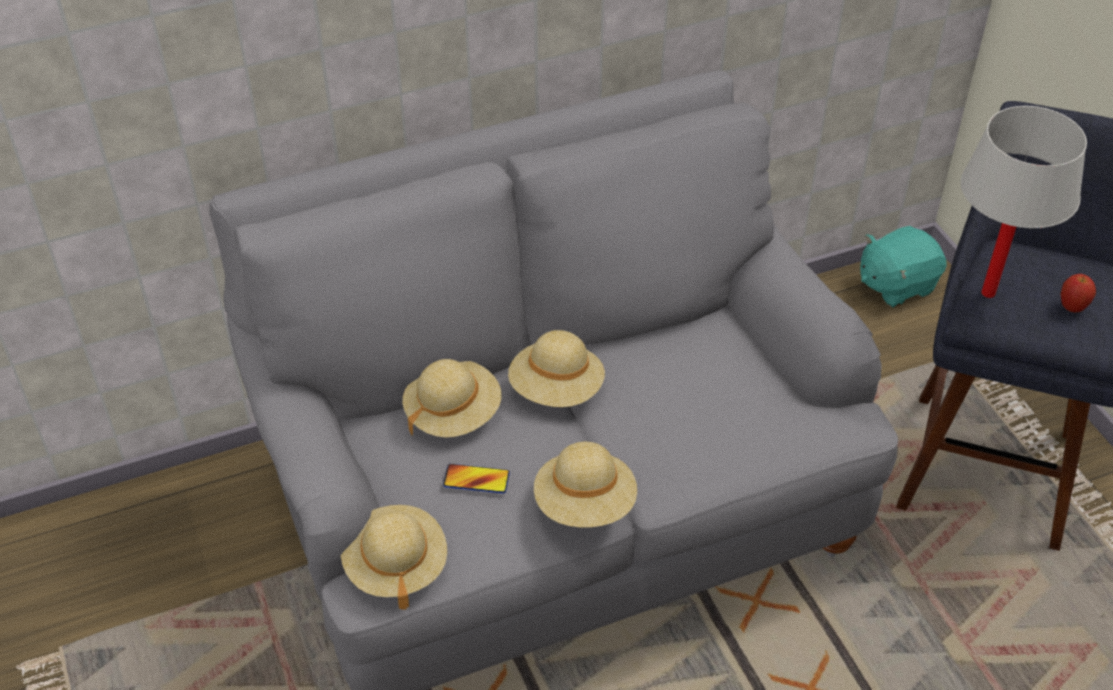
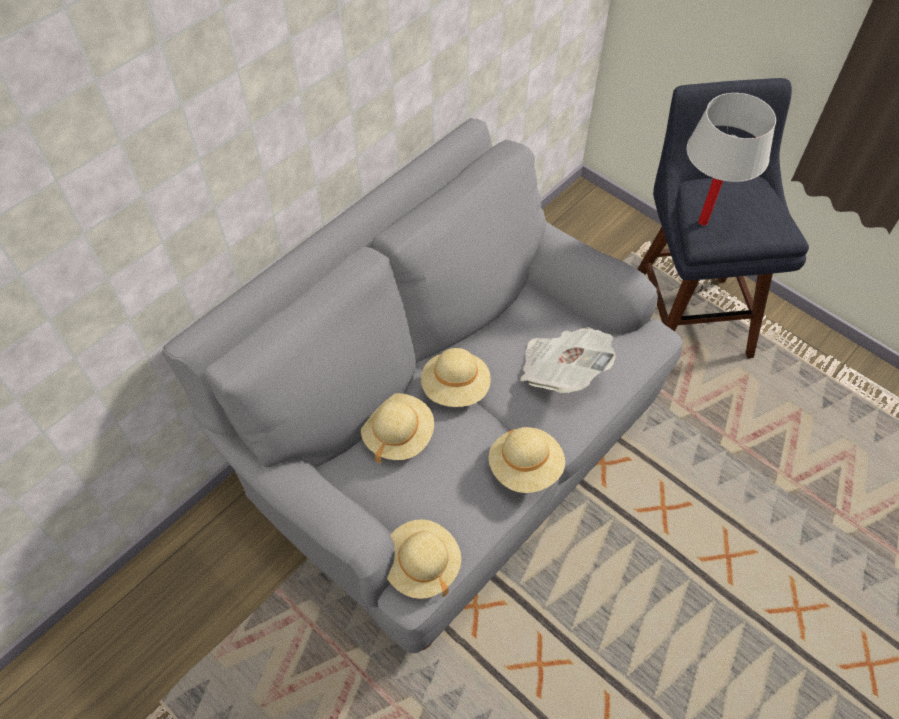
camera: 25 degrees left, 10 degrees up
phone [443,464,510,493] -> none
turquoise plush toy [860,226,947,308] -> none
apple [1061,274,1096,313] -> none
none -> newspaper [520,327,616,393]

